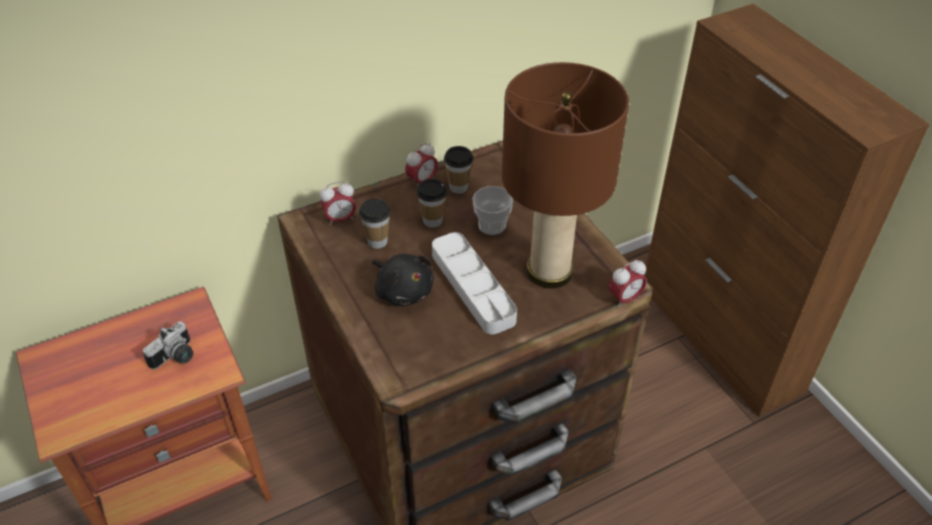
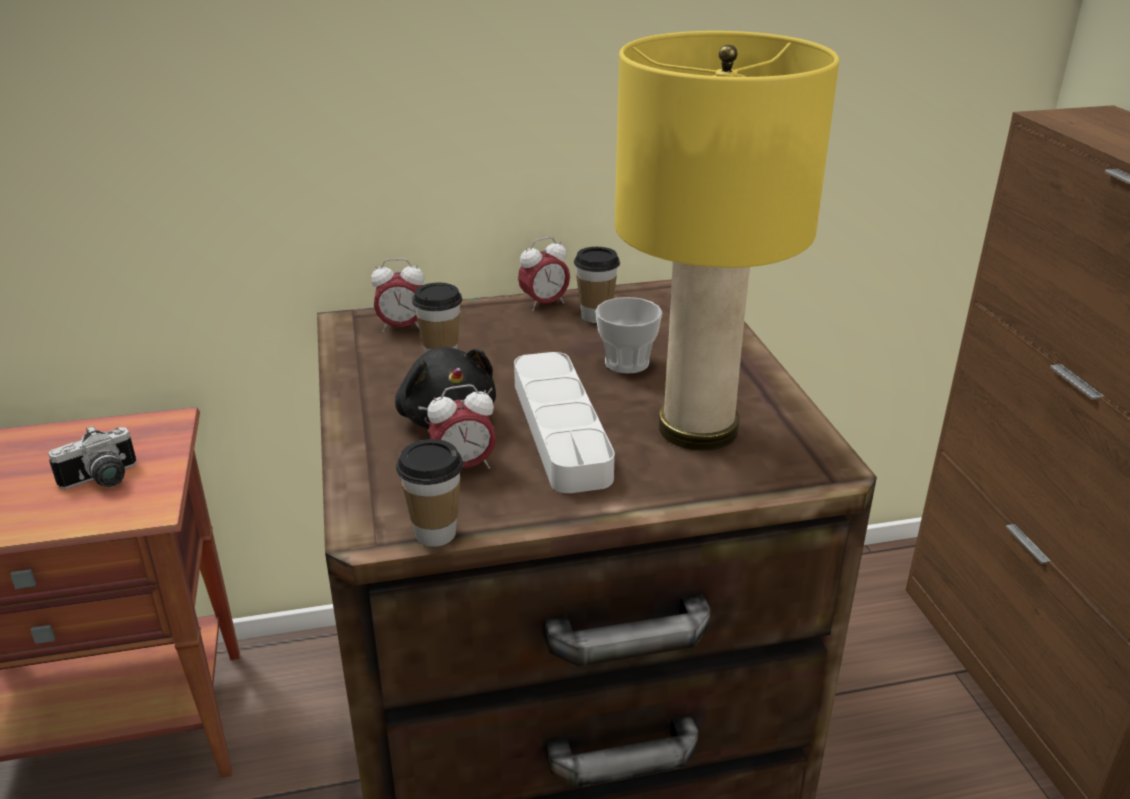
camera: 15 degrees right, 15 degrees down
cup [416,179,447,228] -> cup moved to [396,439,463,547]
brown table lamp [502,62,629,289] -> yellow table lamp [615,31,839,450]
alarm clock [608,260,647,308] -> alarm clock moved to [427,384,496,469]

